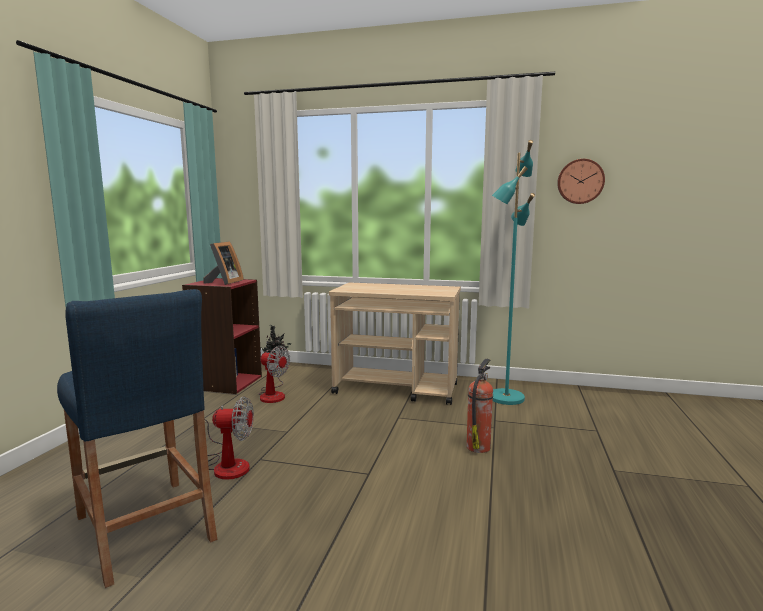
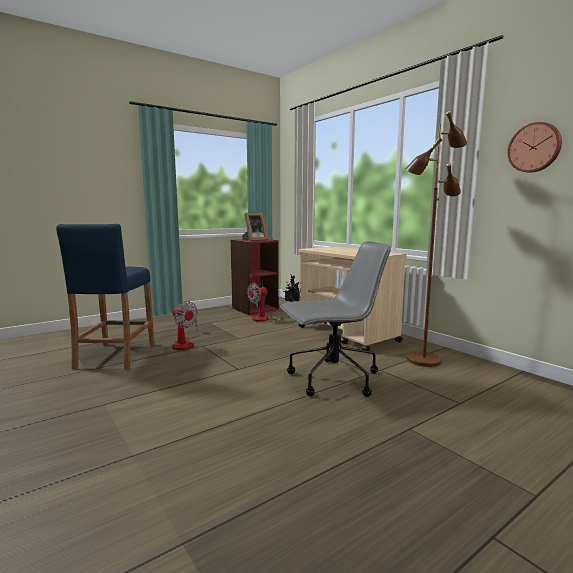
camera: 40 degrees right, 0 degrees up
fan [259,346,290,403] -> fan turned 75 degrees clockwise [247,283,296,323]
fire extinguisher [466,359,493,453] -> grey office chair [280,241,391,397]
turquoise floor lamp [492,140,535,405] -> brown floor lamp [406,111,467,367]

